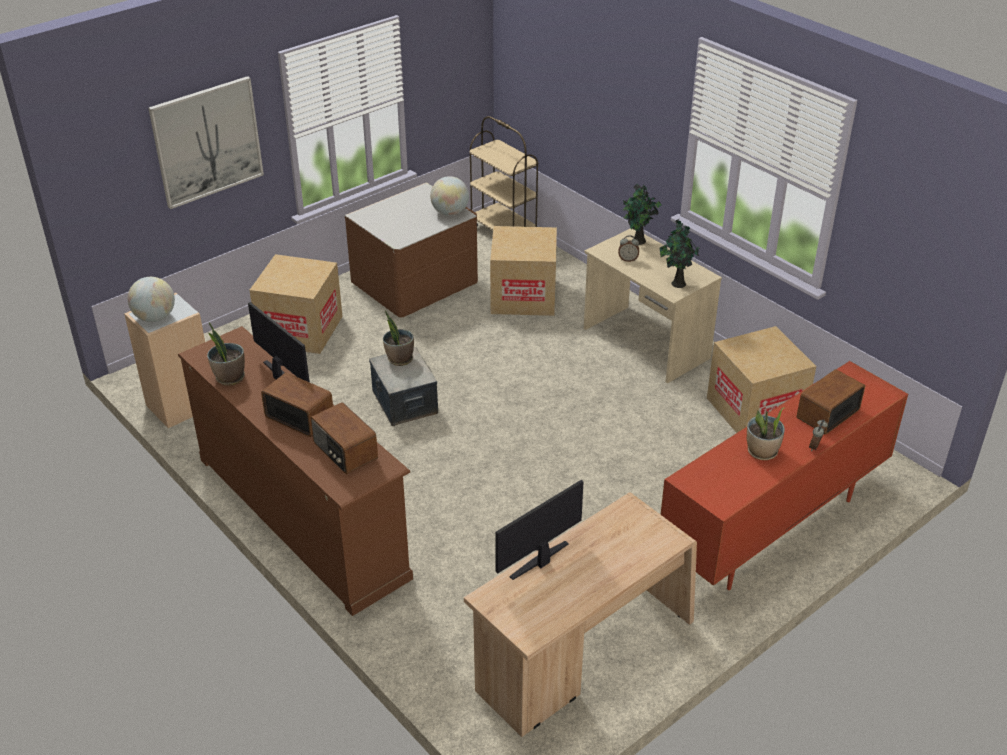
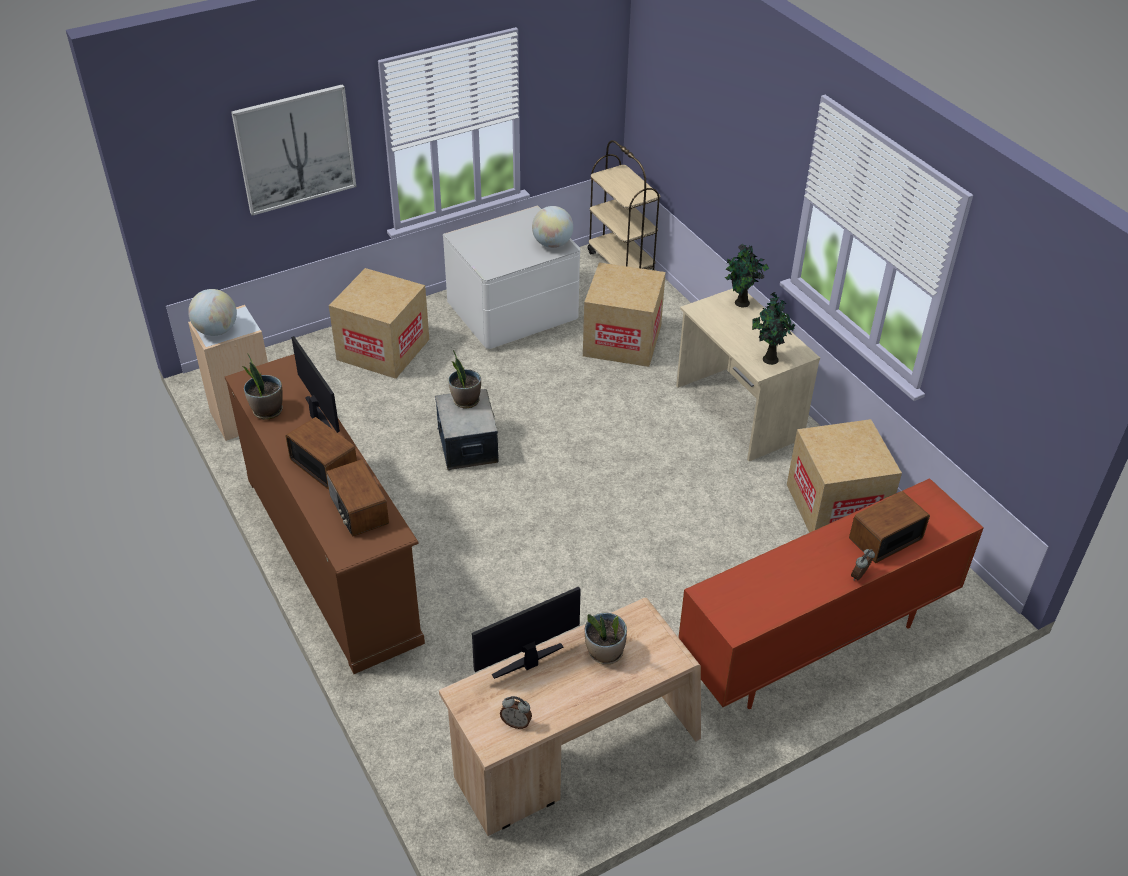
camera: 10 degrees right, 5 degrees up
brown nightstand [345,182,478,317] -> white nightstand [443,205,580,349]
alarm clock [618,235,639,262] -> alarm clock moved to [500,696,532,729]
potted plant [747,407,785,460] -> potted plant moved to [585,612,627,665]

